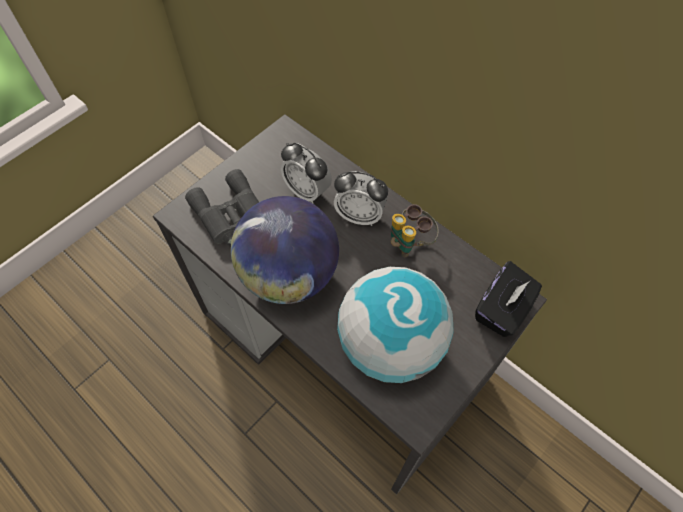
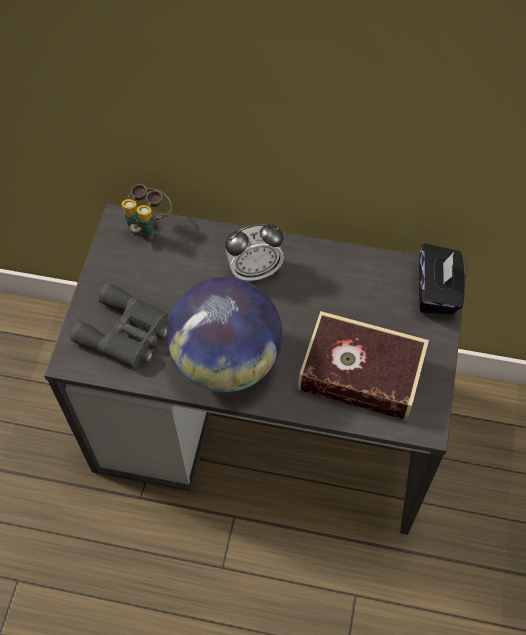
camera: 30 degrees left, 0 degrees up
alarm clock [280,143,332,203] -> none
globe [337,267,454,383] -> book [298,311,429,421]
binoculars [391,204,439,258] -> binoculars moved to [122,184,172,240]

